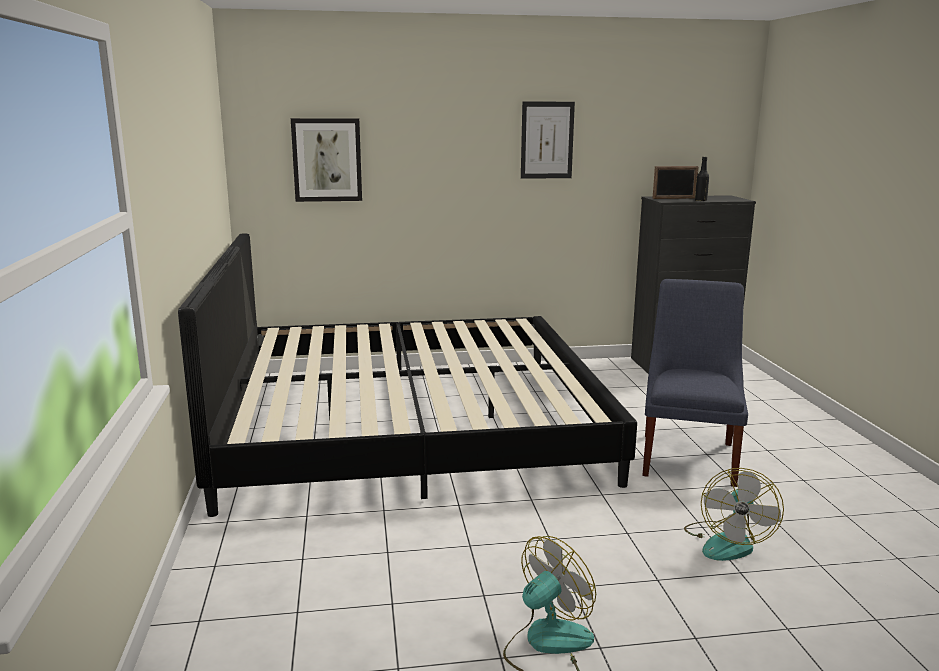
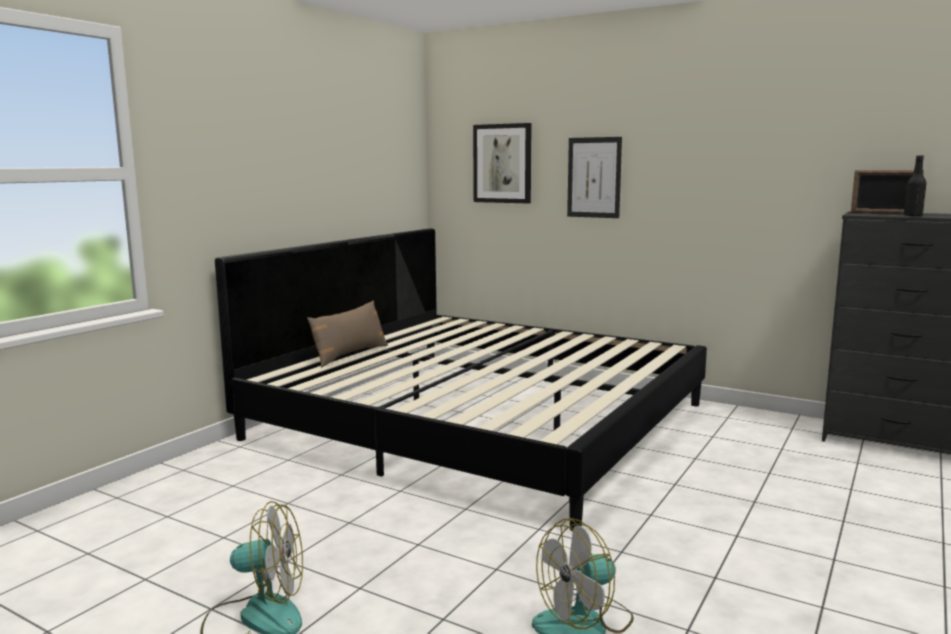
camera: 40 degrees right, 5 degrees down
picture [521,101,575,179] -> picture moved to [567,137,622,218]
blue chair [642,279,748,487] -> none
none -> brown pillow [307,300,388,367]

